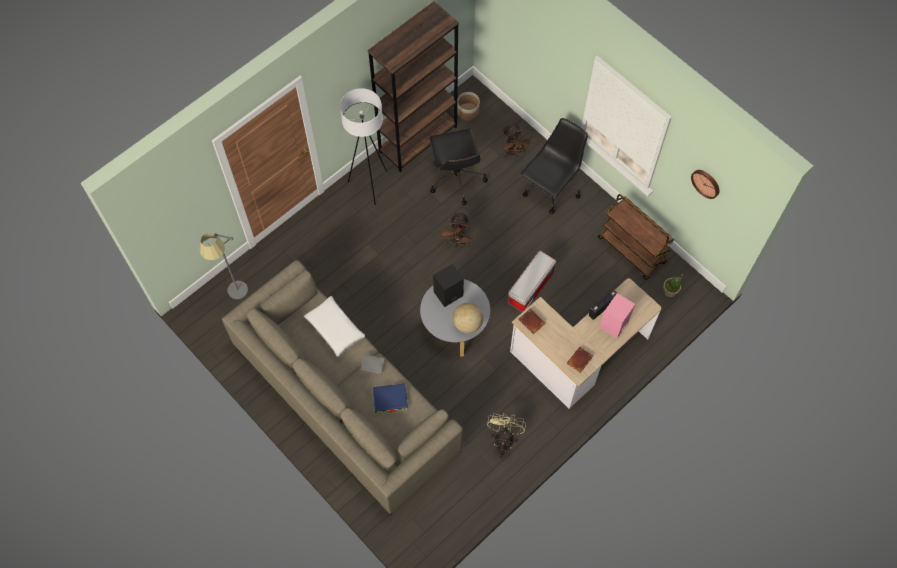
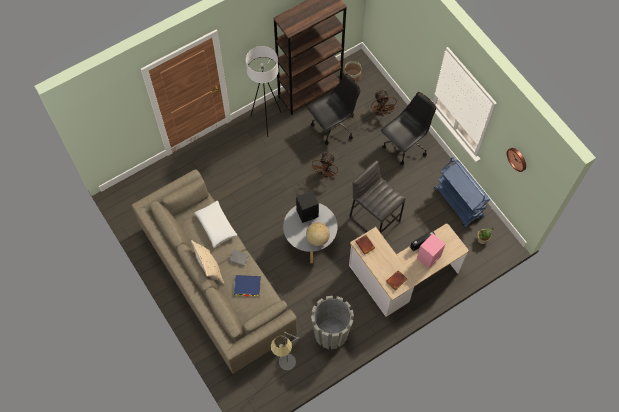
camera: 10 degrees right, 0 degrees up
grey floor lamp [200,233,248,299] -> grey floor lamp moved to [271,331,299,370]
black office chair [429,128,488,205] -> black office chair turned 120 degrees counterclockwise [307,73,361,145]
beige fan [487,413,526,460] -> grey planter [311,296,354,349]
storage box [508,251,556,312] -> grey stool [349,160,406,233]
brown cart [598,194,674,280] -> blue cart [434,157,490,227]
none -> beige pillow [191,240,224,284]

